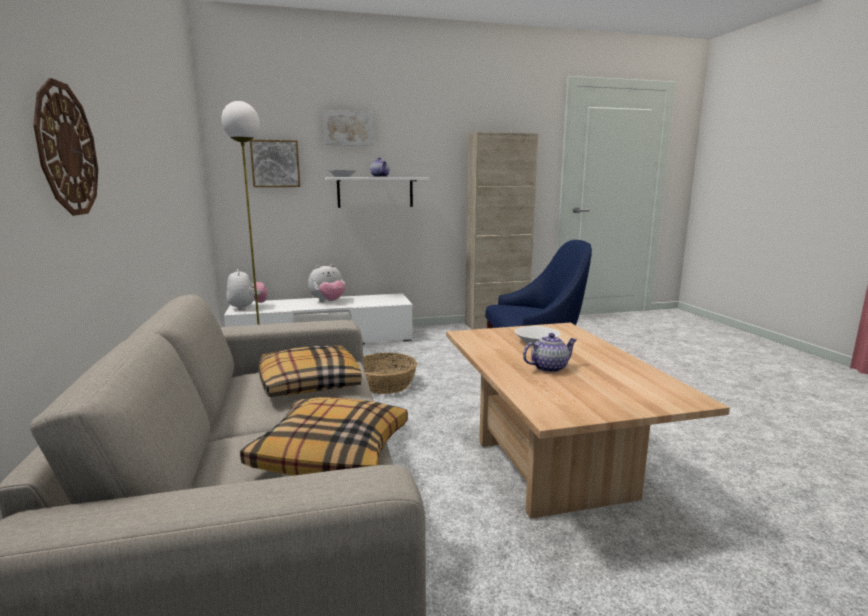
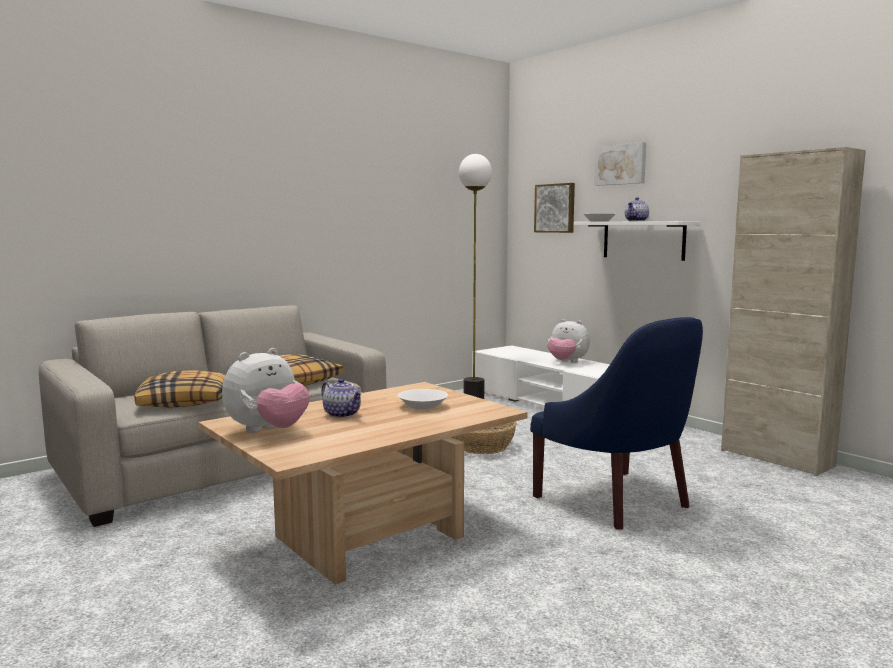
camera: 65 degrees right, 5 degrees down
wall clock [33,78,98,216] -> none
plush toy [226,269,267,311] -> plush toy moved to [222,348,310,433]

